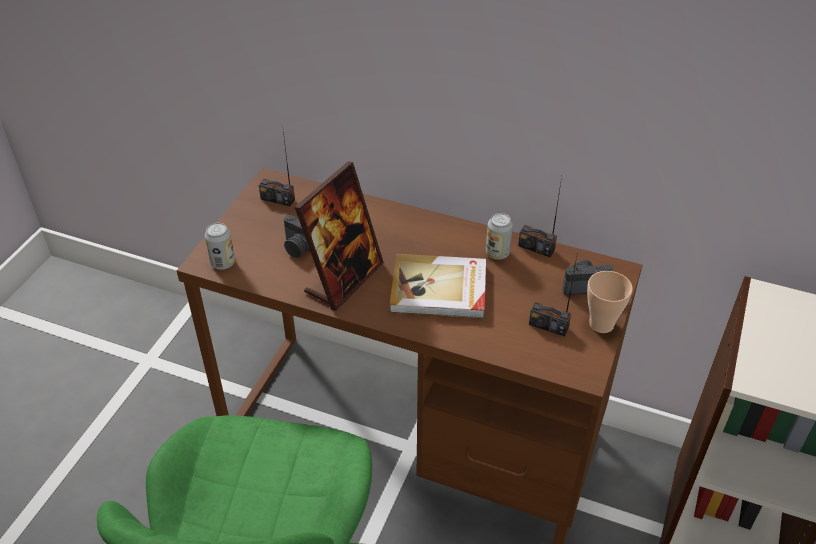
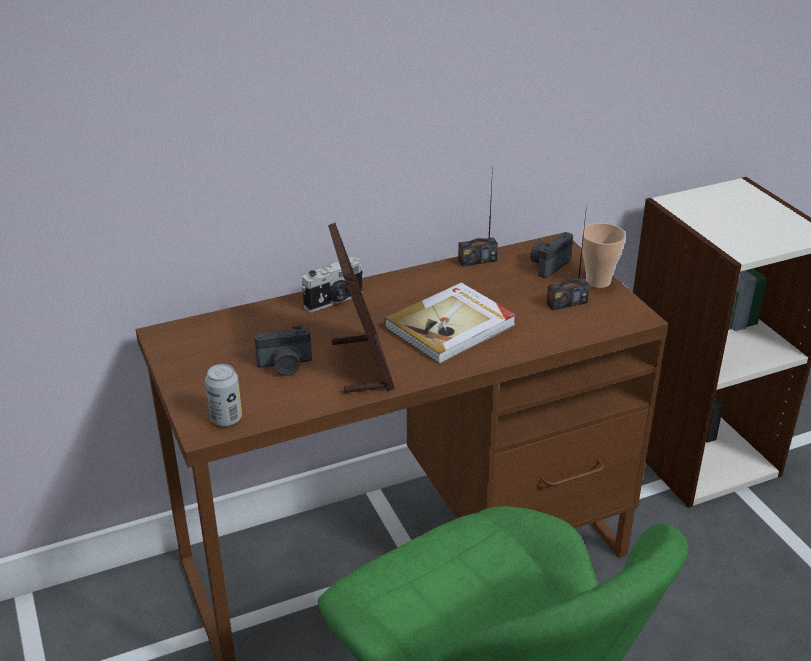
camera: 45 degrees left, 10 degrees down
radio [259,131,295,206] -> none
can [486,213,513,260] -> none
none -> camera [302,257,363,312]

